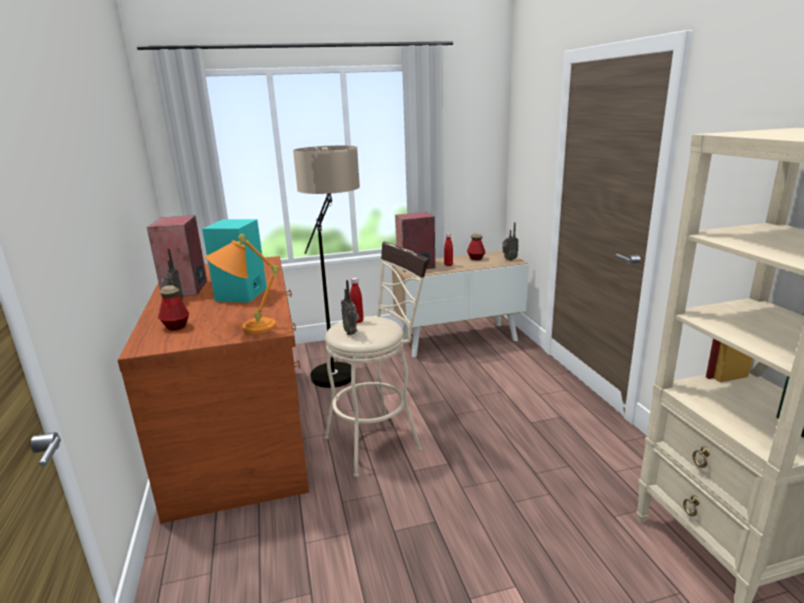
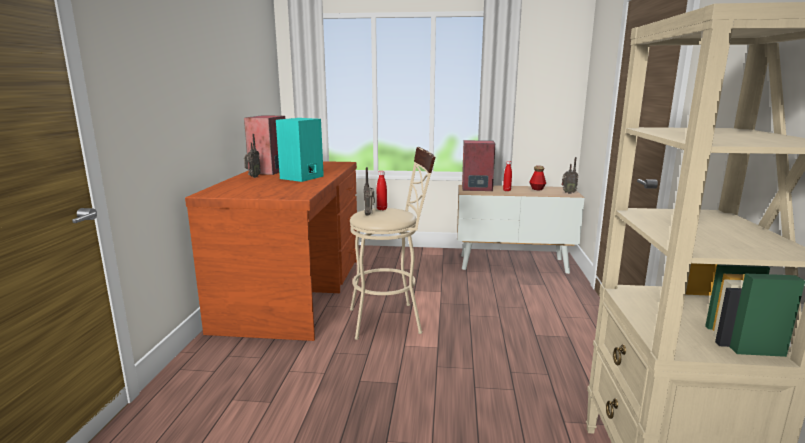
camera: 20 degrees right, 5 degrees down
bottle [158,285,189,330] -> none
orange table lamp [205,234,279,334] -> none
floor lamp [293,145,360,388] -> none

